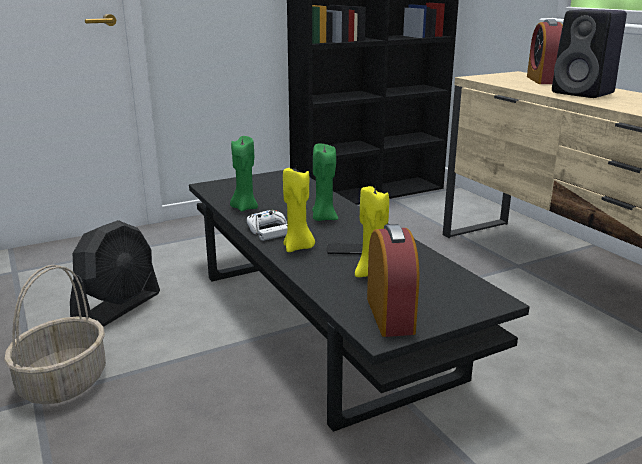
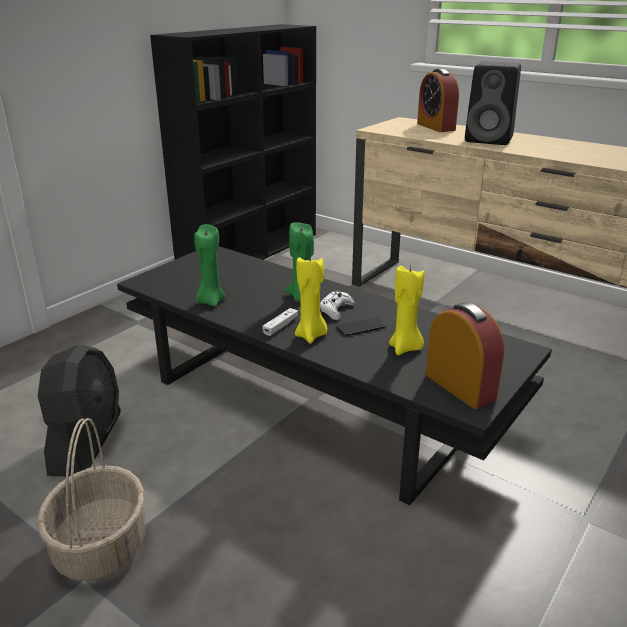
camera: 25 degrees left, 5 degrees up
white game controller [247,210,287,234] -> white game controller moved to [320,291,355,320]

